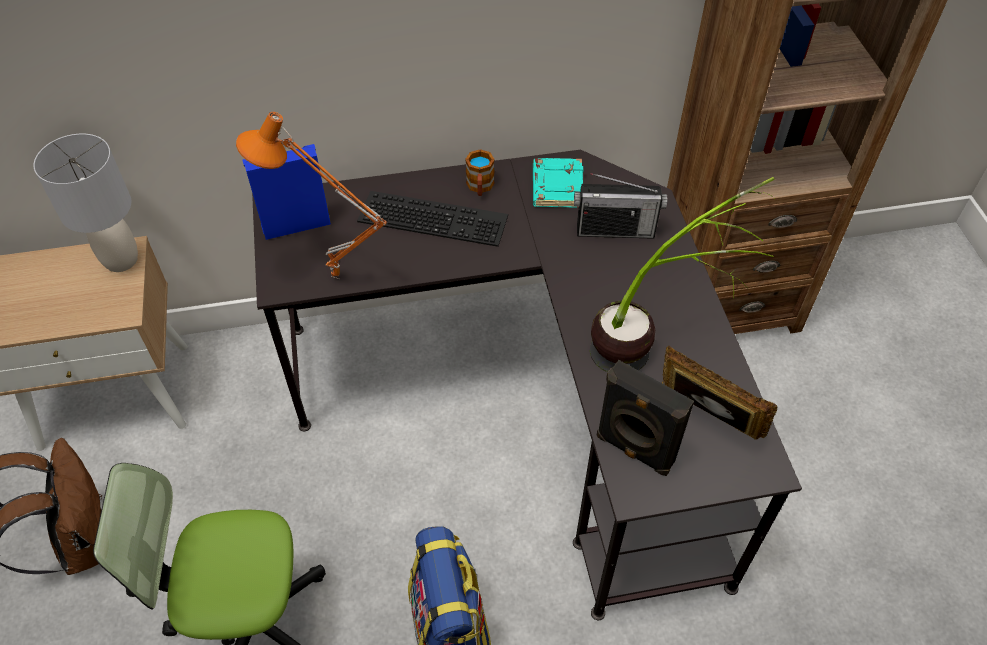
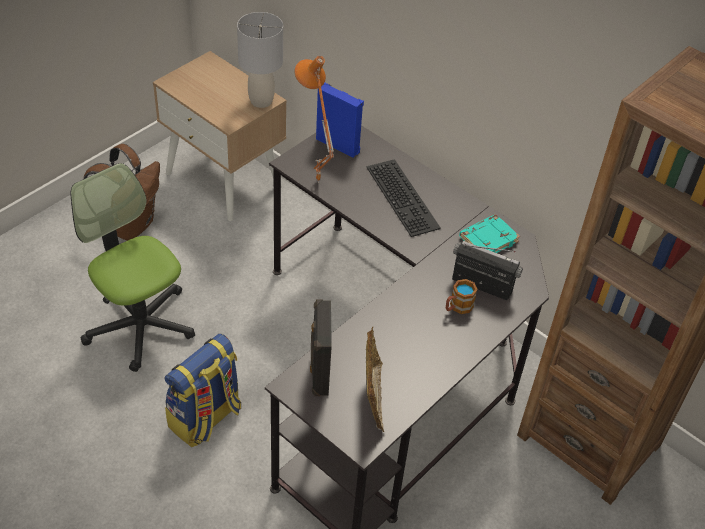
camera: 50 degrees right, 5 degrees down
mug [465,149,495,196] -> mug moved to [446,279,478,314]
radio [574,173,667,239] -> radio turned 150 degrees clockwise [452,241,523,300]
potted plant [590,177,774,372] -> none

